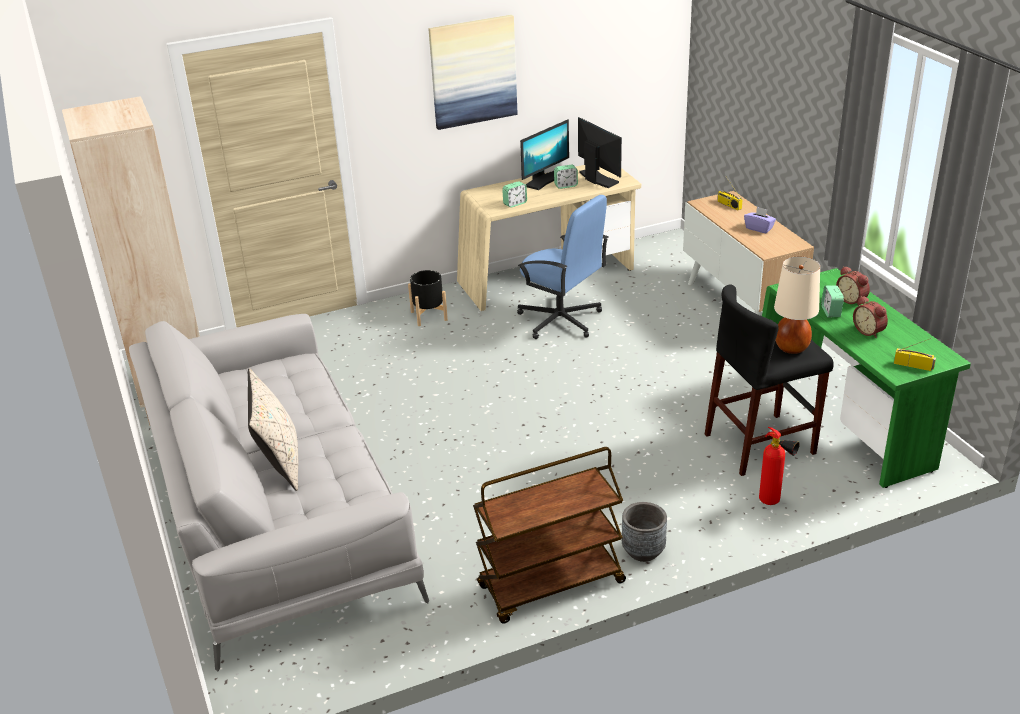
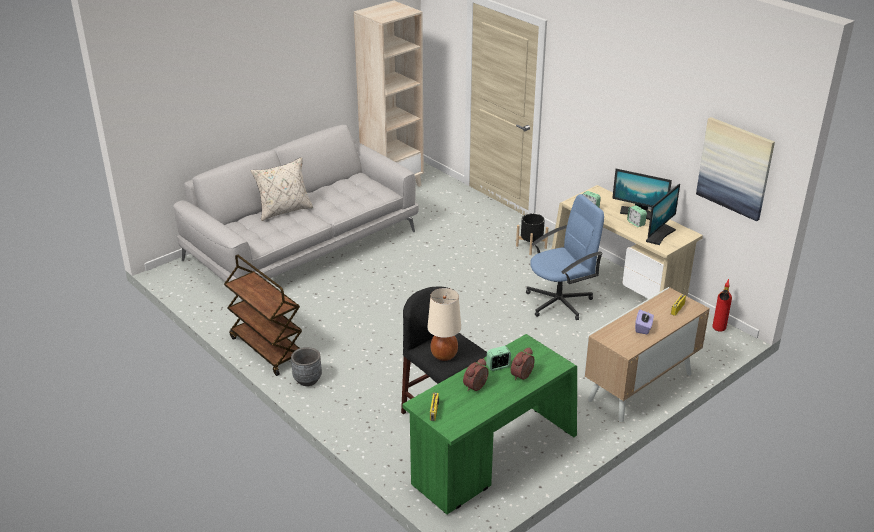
camera: 70 degrees right, 0 degrees up
picture [429,15,518,130] -> picture moved to [696,117,775,221]
blue office chair [517,195,609,339] -> blue office chair turned 135 degrees counterclockwise [526,194,604,320]
fire extinguisher [759,427,800,505] -> fire extinguisher moved to [712,279,732,332]

